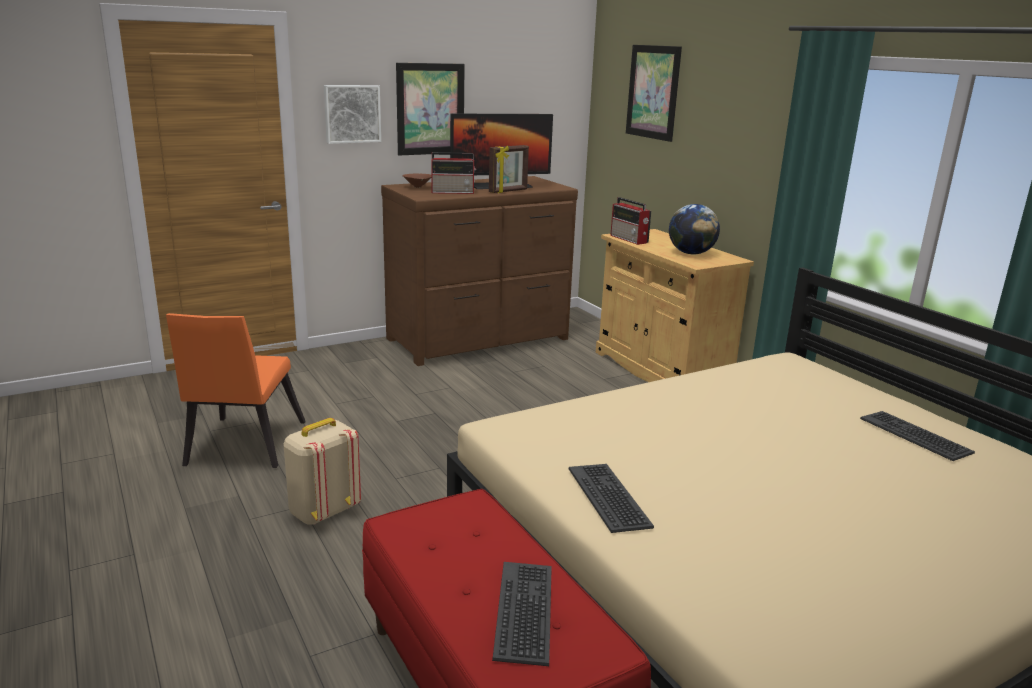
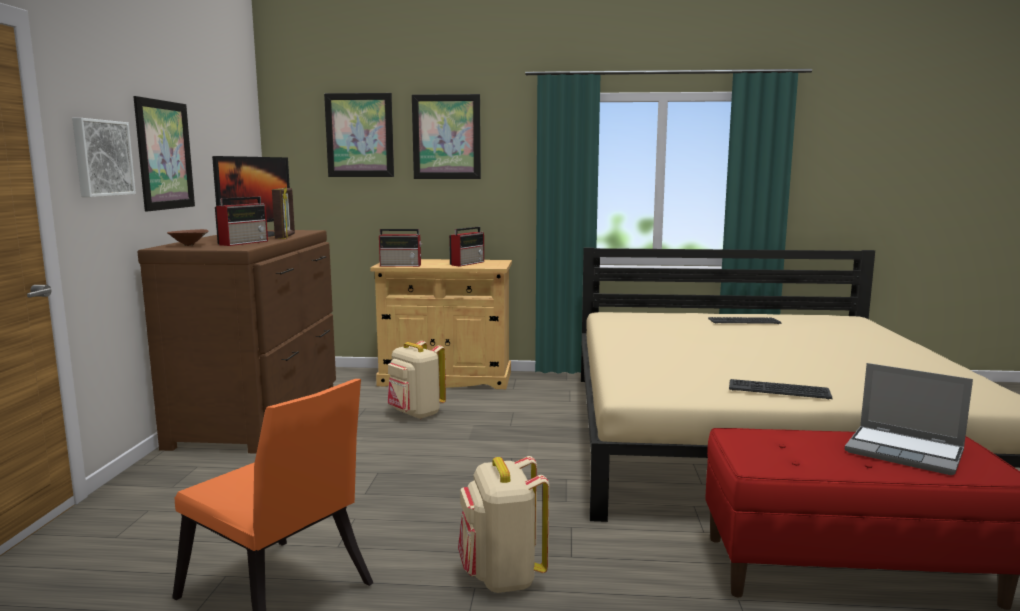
camera: 55 degrees left, 10 degrees down
keyboard [492,562,552,666] -> laptop [845,363,973,475]
globe [669,204,720,255] -> radio [449,226,484,266]
none -> beige backpack [388,341,446,419]
none -> picture [412,94,481,179]

